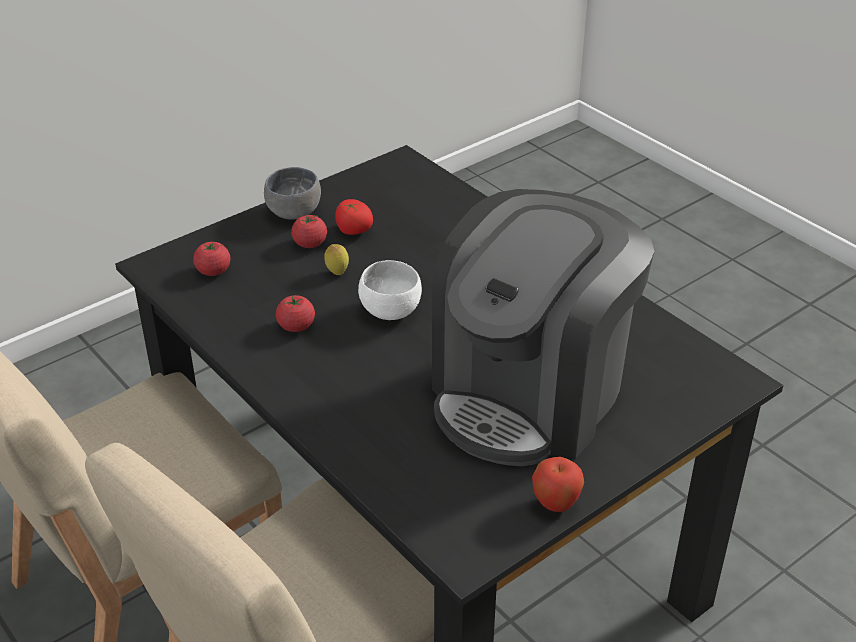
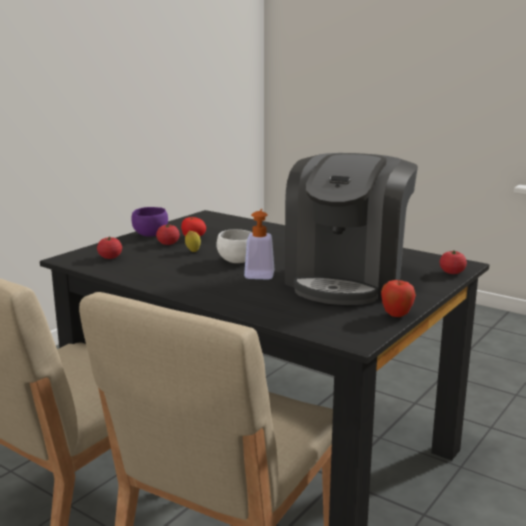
camera: 15 degrees left, 20 degrees down
grey bowl [264,167,321,220] -> purple bowl [131,207,168,237]
tomato [276,295,315,332] -> tomato moved to [440,250,467,274]
none -> soap dispenser [244,209,275,280]

